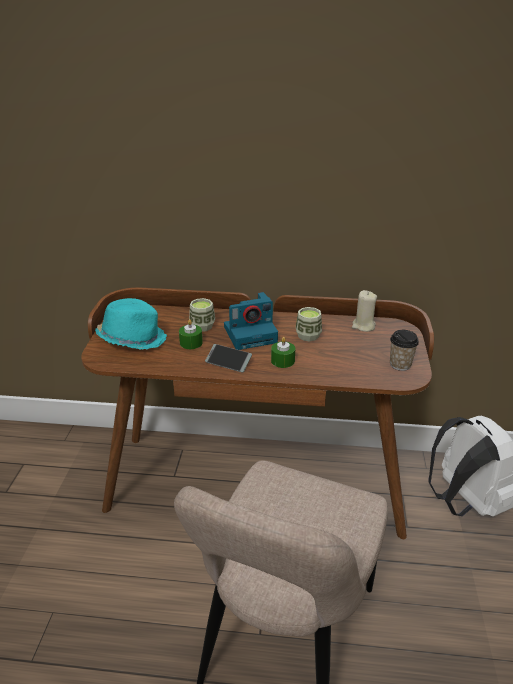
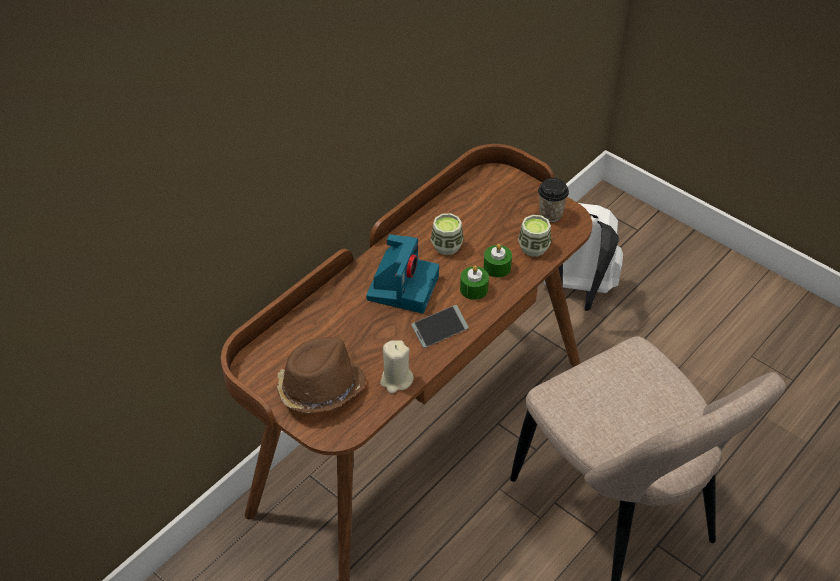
camera: 55 degrees left, 15 degrees up
turquoise hat [95,298,167,350] -> brown hat [277,337,365,413]
green candle [179,319,203,349] -> green candle moved to [483,244,512,278]
cup [189,298,215,332] -> cup moved to [518,215,551,257]
beige candle [352,290,377,332] -> beige candle moved to [380,340,414,394]

